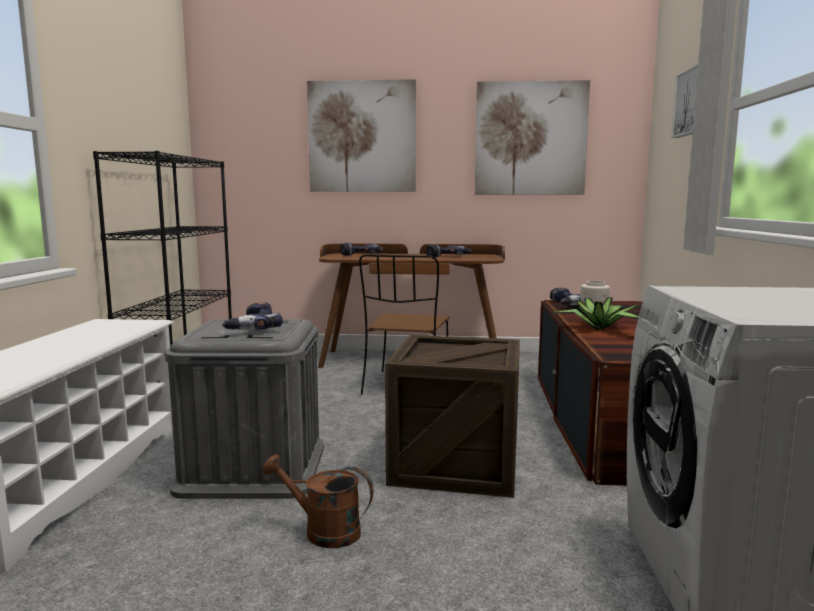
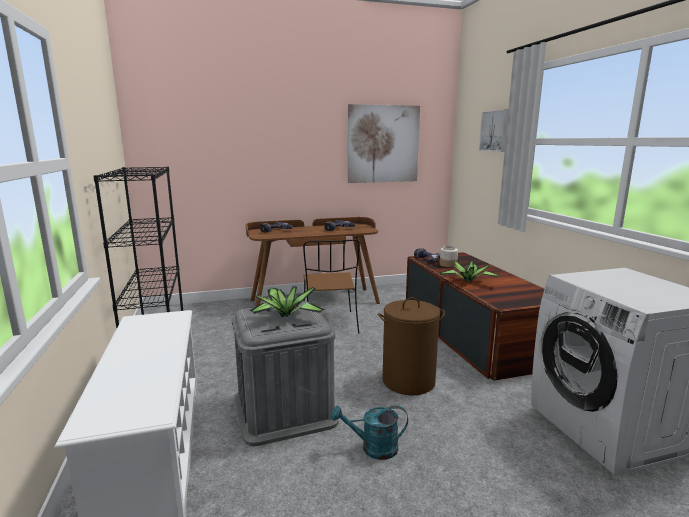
camera: 20 degrees left, 5 degrees up
power drill [222,303,283,330] -> potted plant [250,286,325,318]
brown watering can [262,454,374,548] -> turquoise watering can [331,405,408,460]
picture [307,79,416,192] -> none
crate [385,335,520,498] -> brown laundry basket [378,297,445,395]

